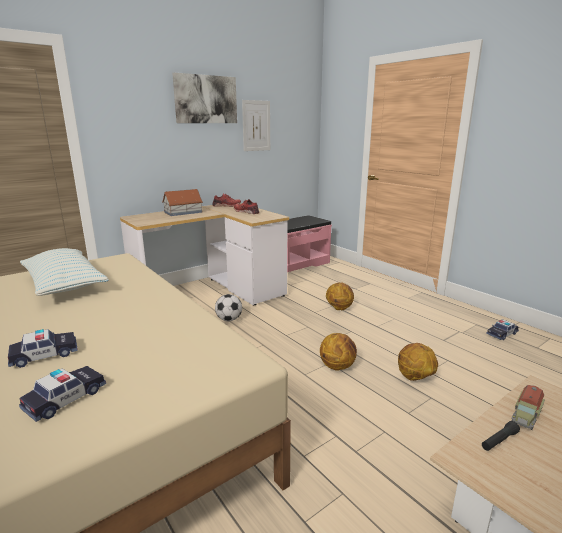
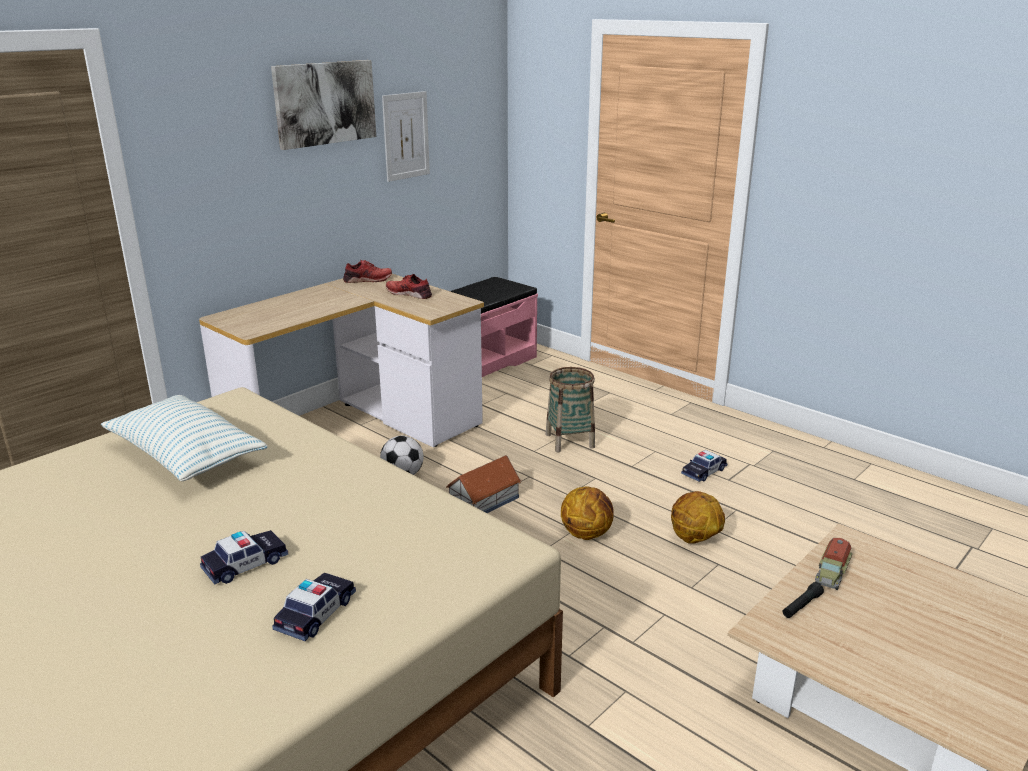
camera: 10 degrees left, 5 degrees up
toy house [162,189,203,216] -> toy house moved to [446,455,522,513]
basketball [326,283,354,310] -> basket [546,367,595,452]
toy car [486,319,519,340] -> toy car moved to [681,450,727,482]

